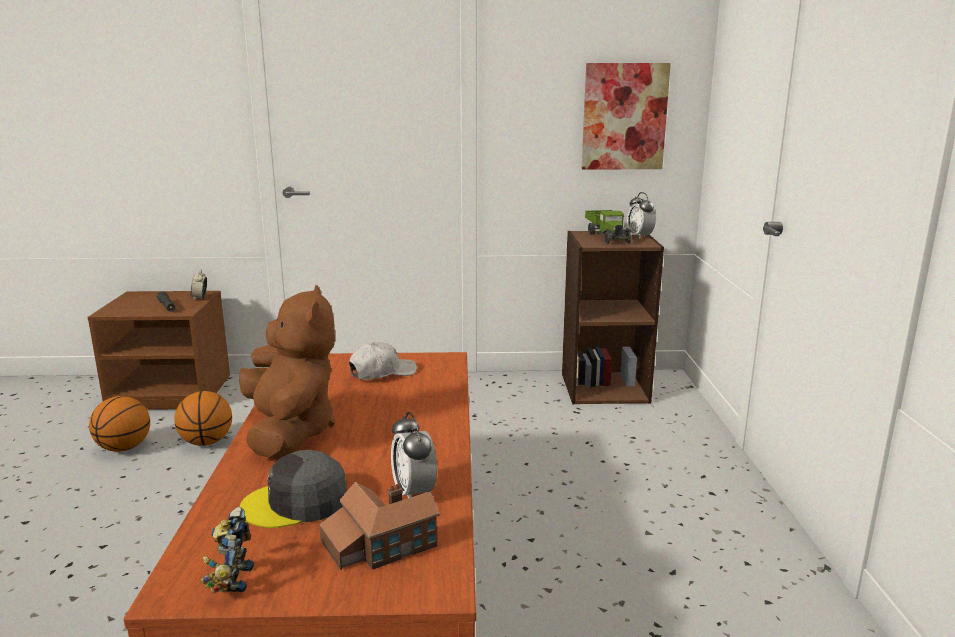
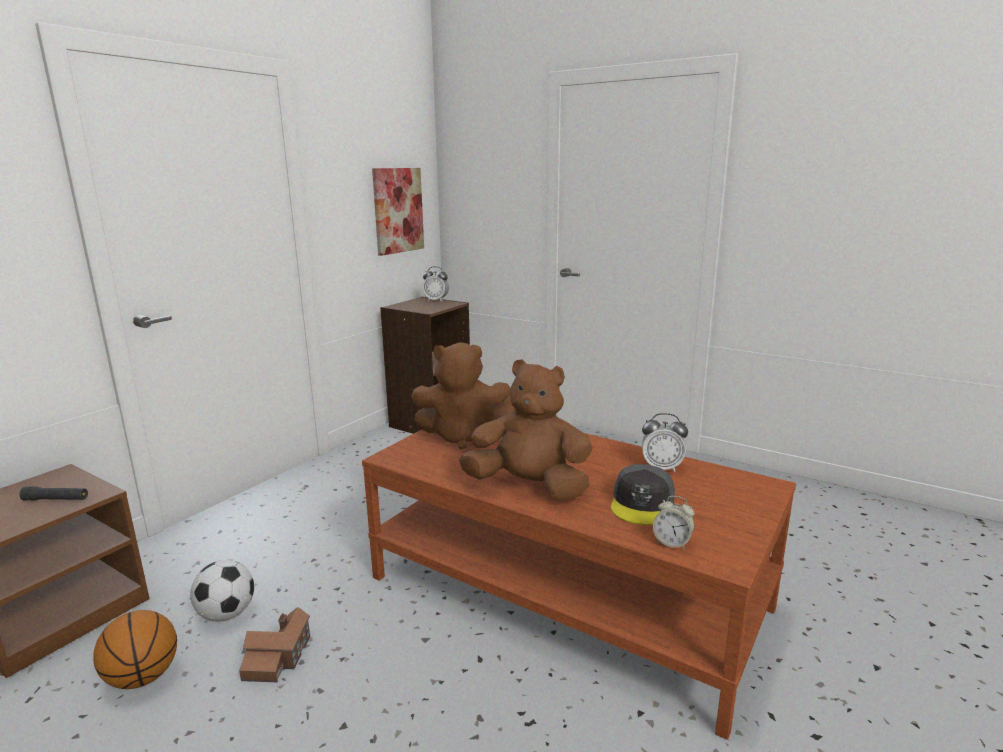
camera: 55 degrees left, 0 degrees up
basketball [174,391,232,446] -> football [190,560,254,622]
alarm clock [191,269,207,300] -> alarm clock moved to [653,496,695,550]
toy robot [200,507,254,593] -> none
toy house [319,481,440,570] -> toy house moved to [239,607,310,682]
white cap [349,342,417,380] -> brown plush toy [411,343,515,449]
toy truck [585,210,632,244] -> none

